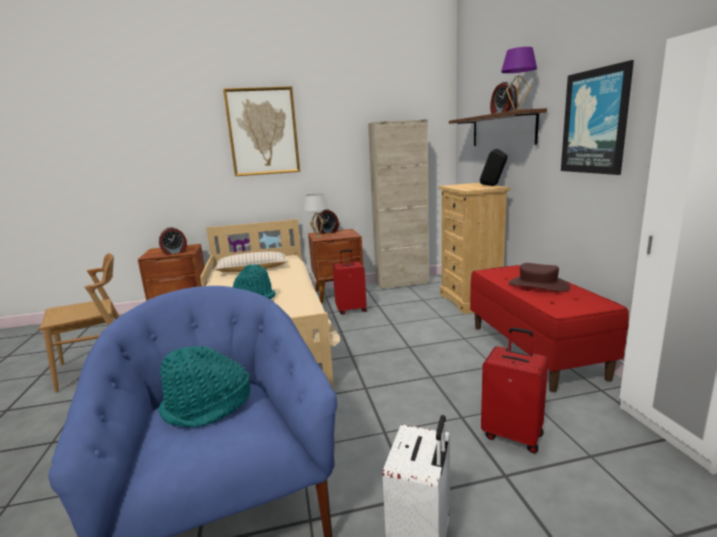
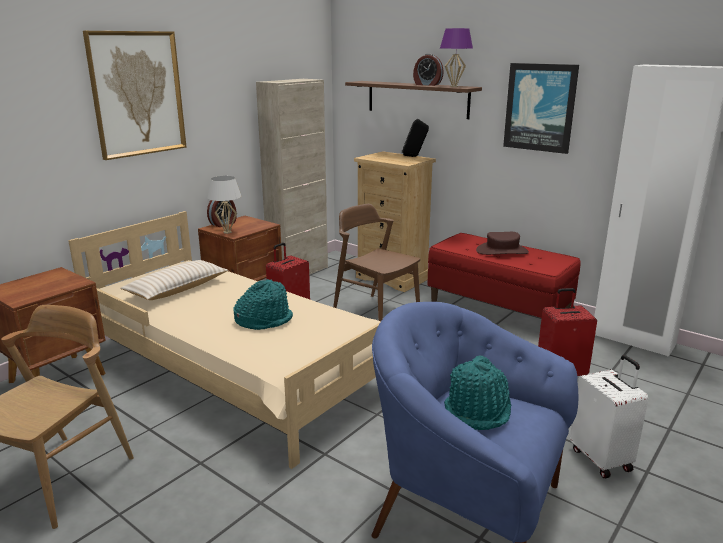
camera: 40 degrees left, 5 degrees up
alarm clock [159,227,187,255] -> none
none -> brown chair [333,204,420,321]

